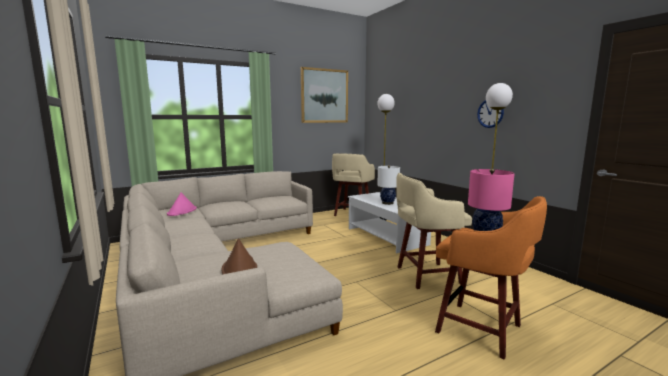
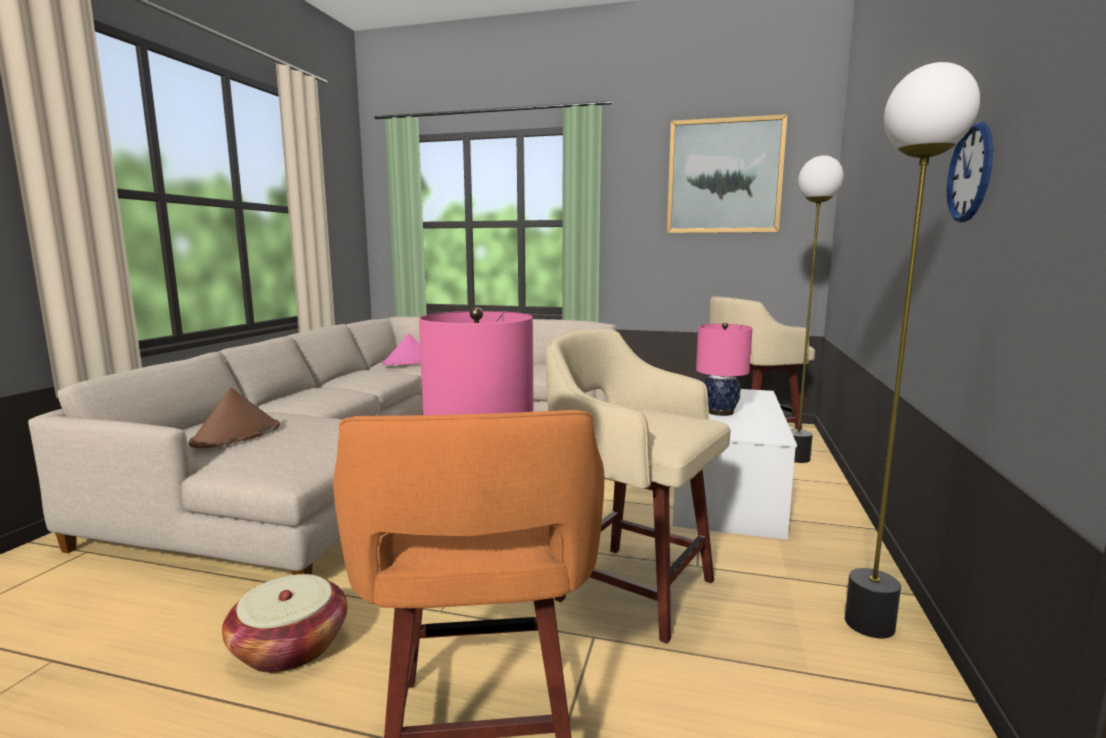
camera: 45 degrees right, 0 degrees up
white table lamp [377,165,400,205] -> pink table lamp [696,322,753,416]
none -> basket [222,574,347,673]

